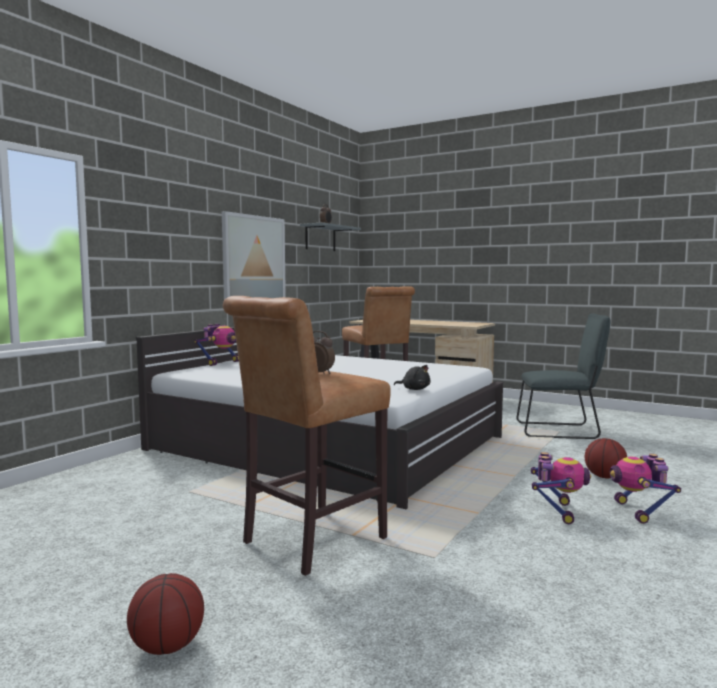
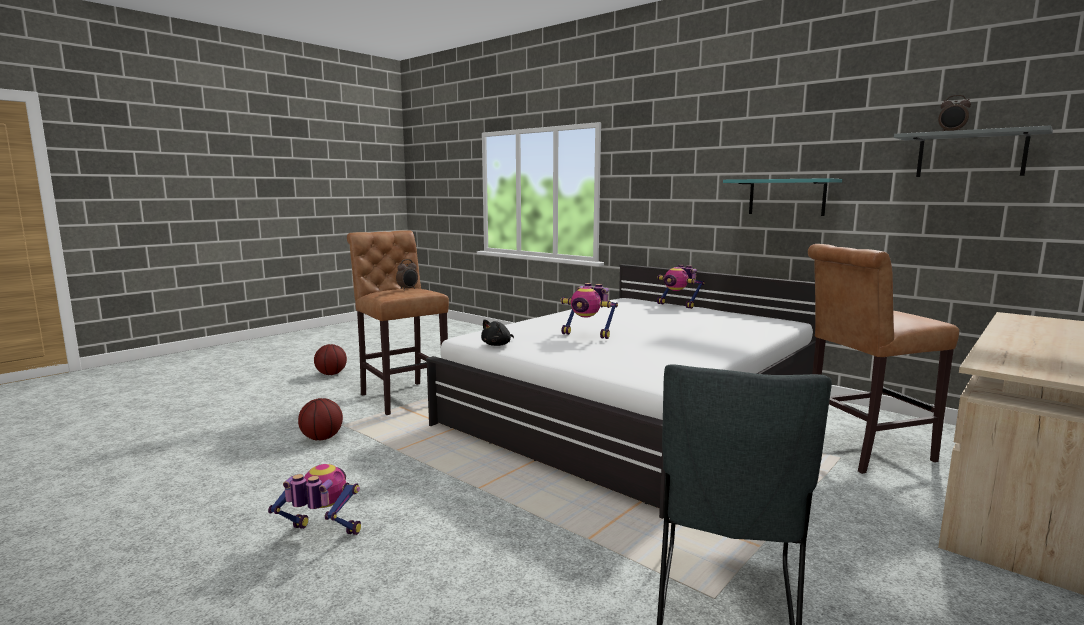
camera: 100 degrees right, 5 degrees up
picture [222,211,286,300] -> turquoise shelf [723,178,842,216]
toy robot [531,452,591,524] -> toy robot moved to [560,283,618,339]
basketball [585,438,627,479] -> basketball moved to [298,398,343,440]

